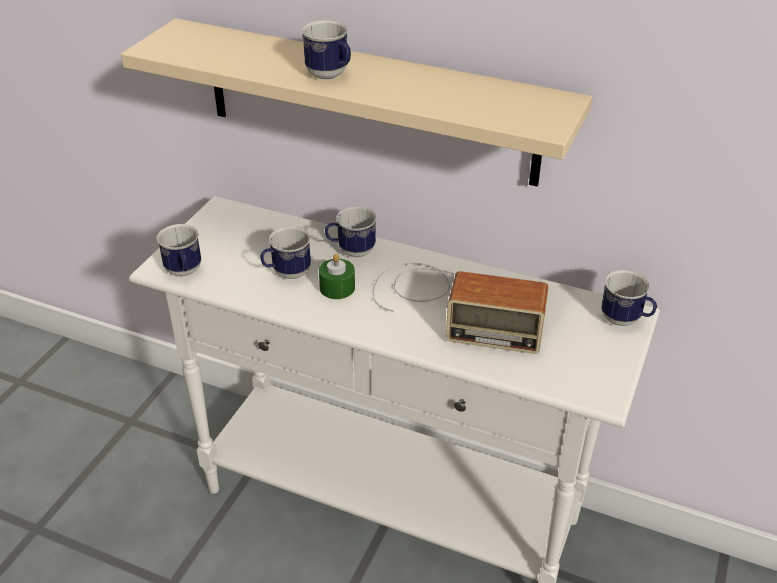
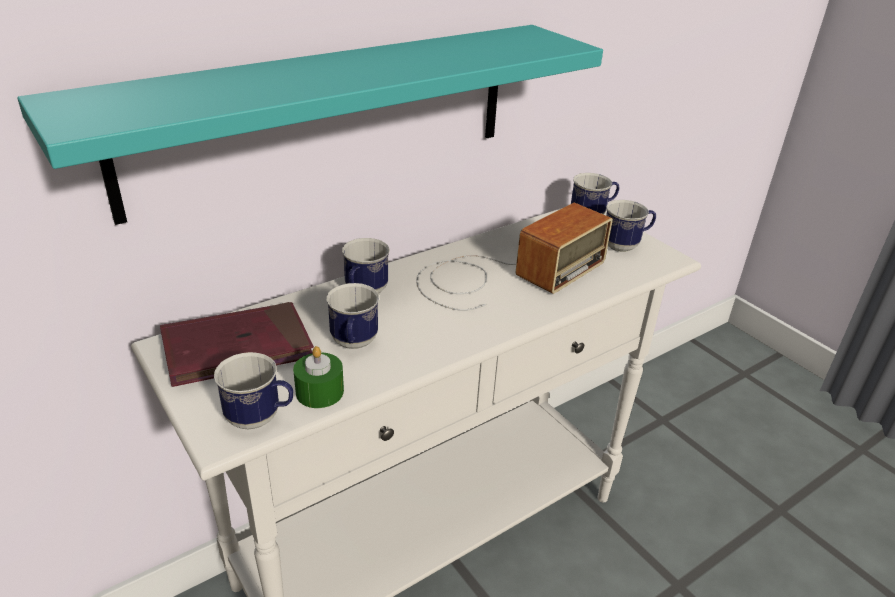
camera: 60 degrees left, 5 degrees down
beige shelf [121,18,592,186] -> turquoise shelf [17,25,603,225]
mug [301,20,351,80] -> mug moved to [606,200,656,252]
green candle [319,254,355,299] -> green candle moved to [293,346,344,408]
none -> red book [160,302,314,387]

